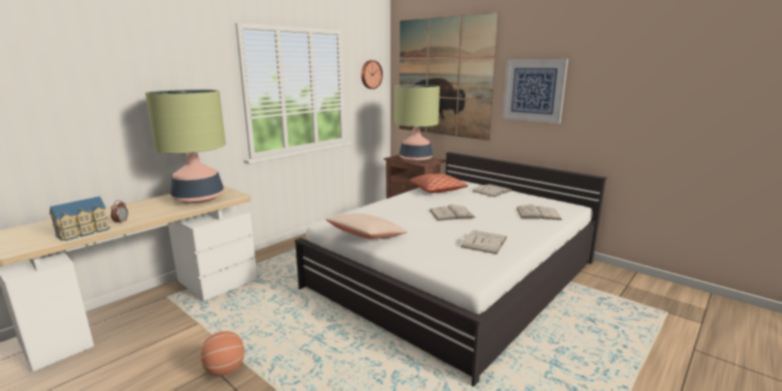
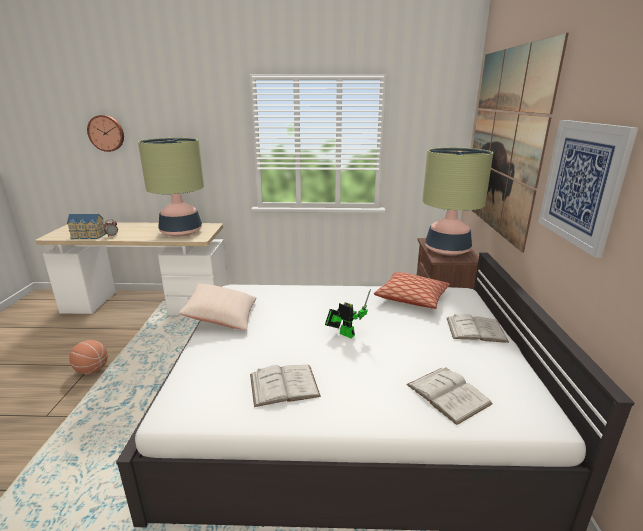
camera: 50 degrees right, 5 degrees up
wall clock [361,60,383,89] -> wall clock moved to [87,115,124,152]
white book [429,204,476,221] -> toy robot [325,289,371,338]

